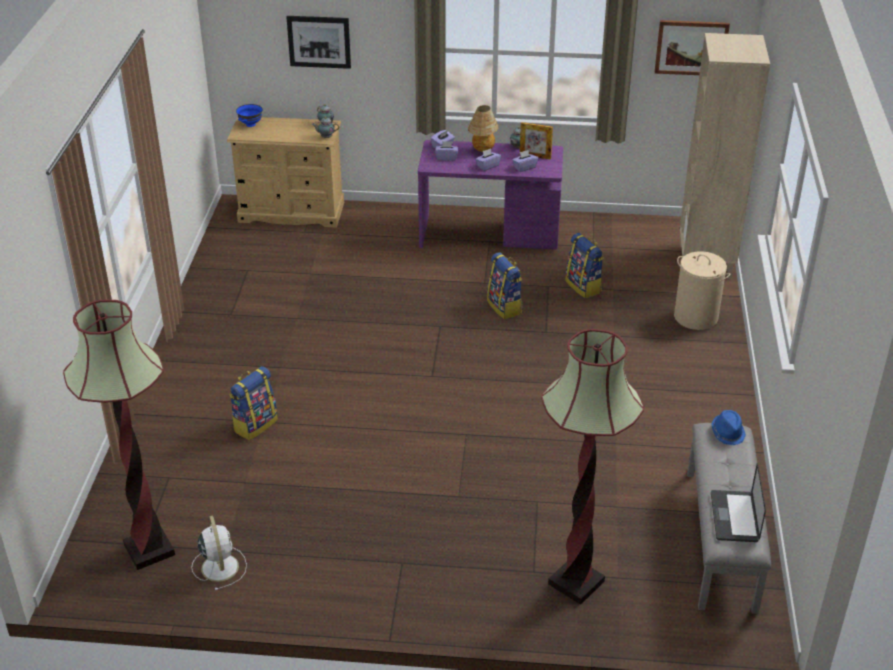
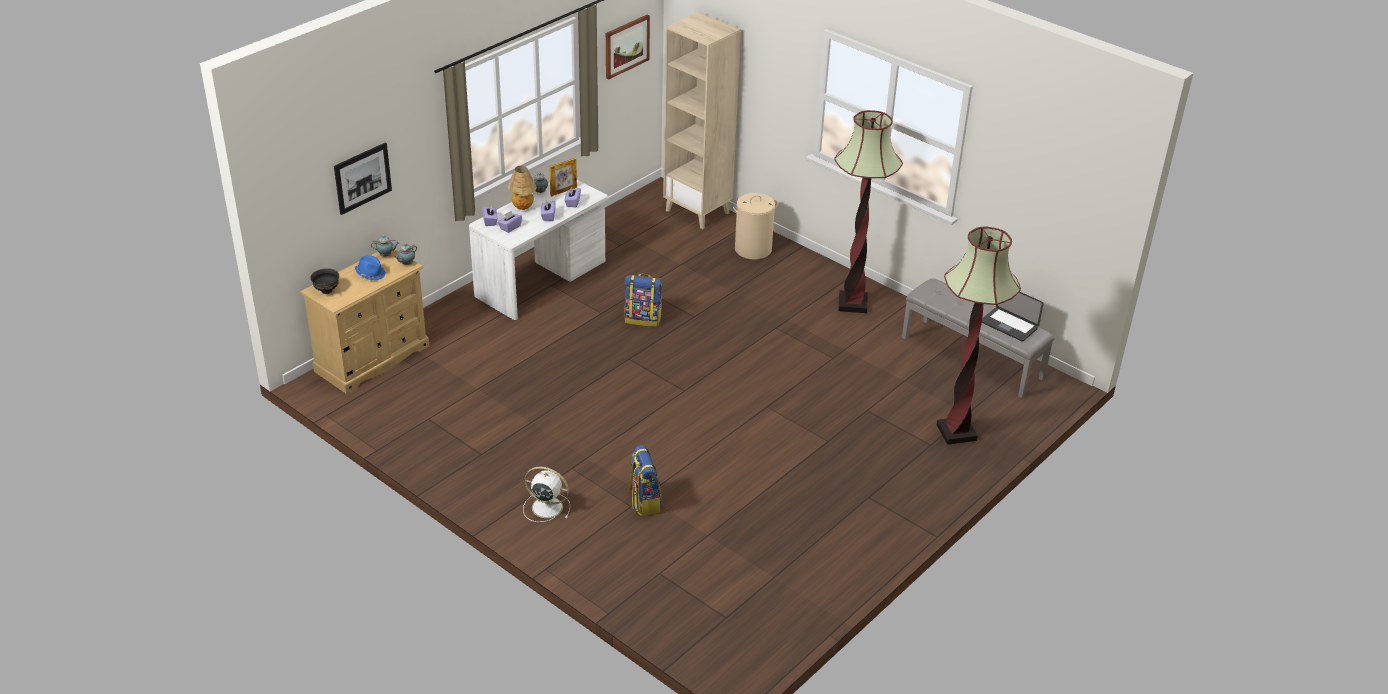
camera: 55 degrees left, 0 degrees up
floor lamp [63,300,175,570] -> floor lamp moved to [834,110,903,313]
white fan [191,515,247,590] -> white fan moved to [523,466,570,522]
blue bowl [236,104,263,127] -> black bowl [310,268,339,294]
purple desk [418,140,563,250] -> white desk [469,180,608,320]
backpack [565,233,604,298] -> none
blue hat [711,410,746,445] -> blue hat moved to [355,255,386,280]

